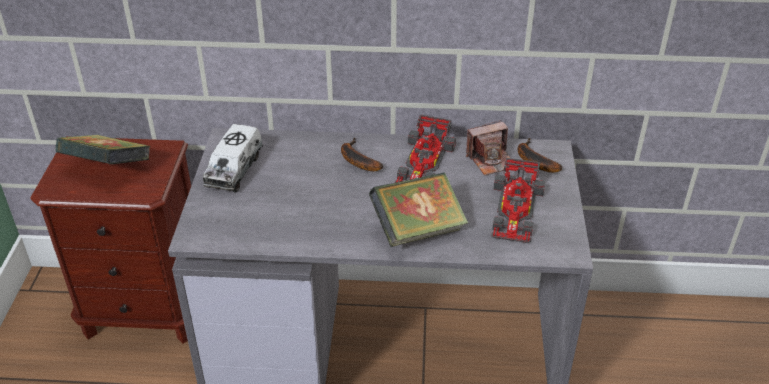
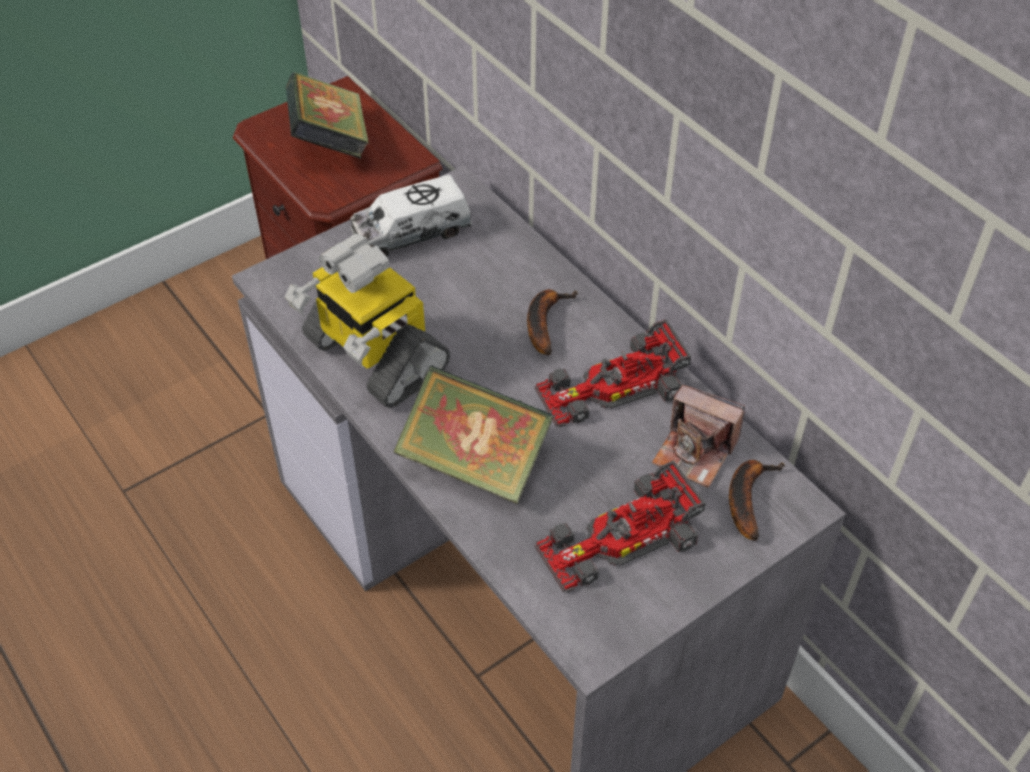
camera: 50 degrees right, 10 degrees up
none -> toy robot [285,233,450,408]

